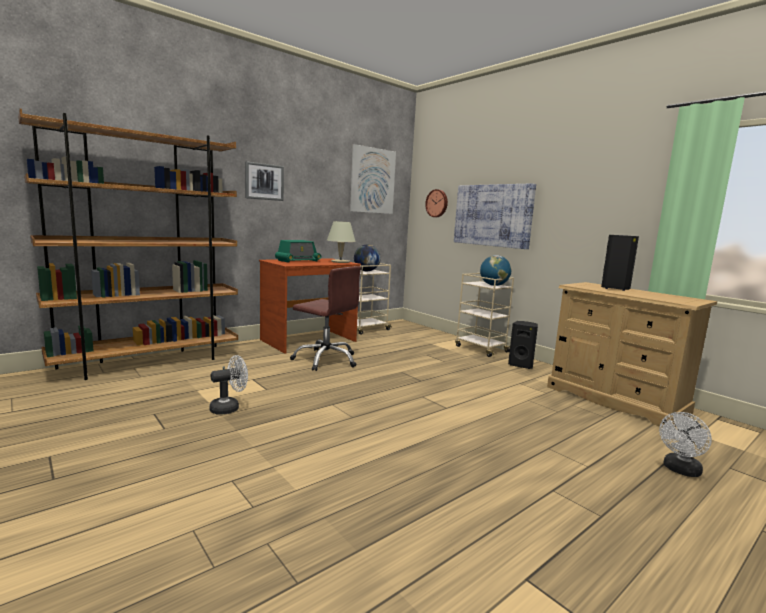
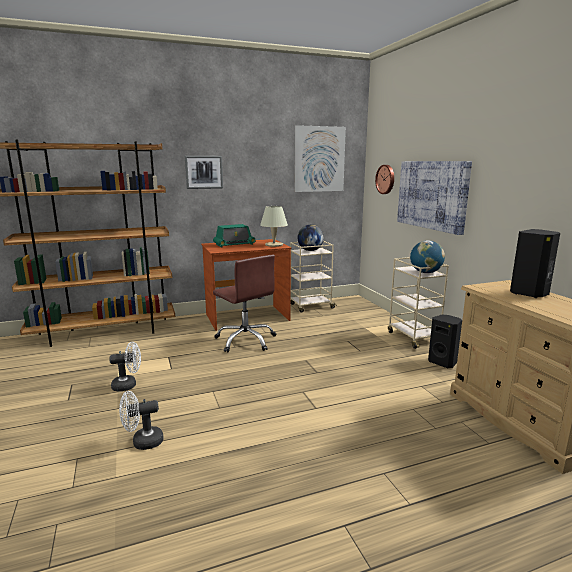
camera: 20 degrees right, 5 degrees up
white fan [659,412,712,477] -> white fan moved to [119,391,164,450]

